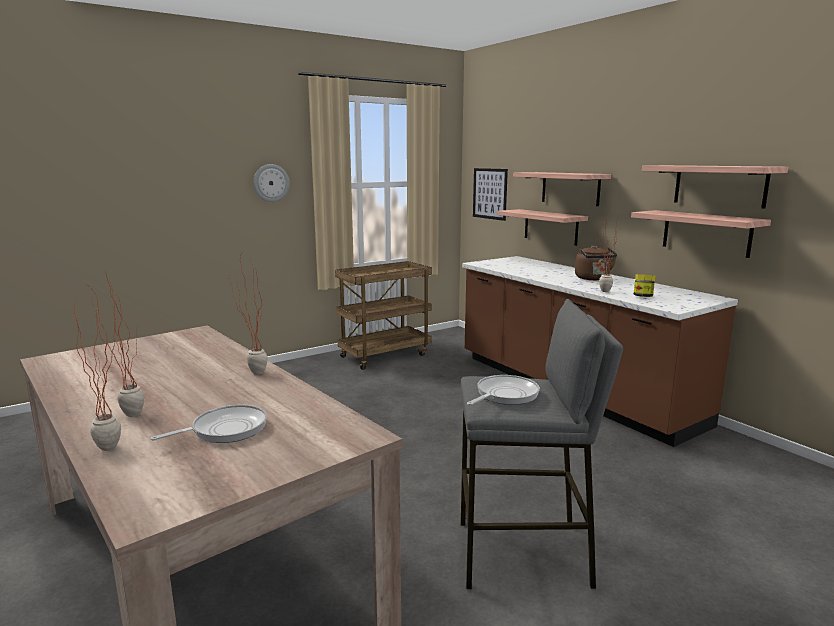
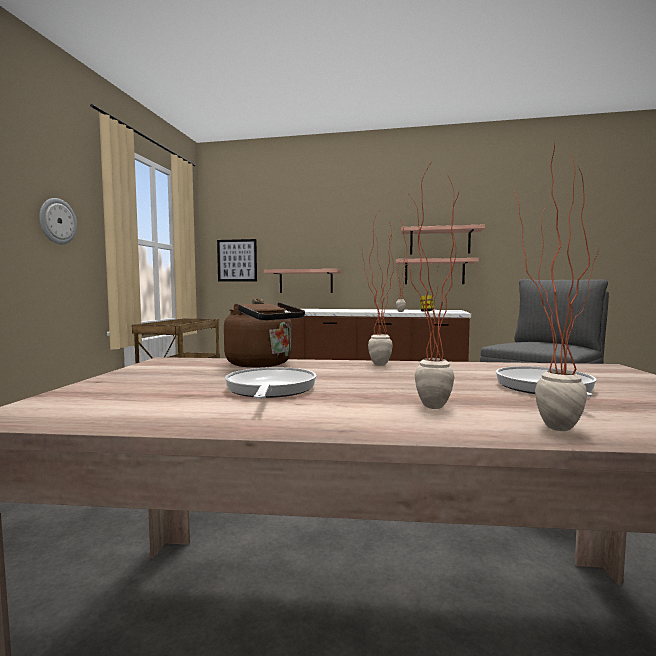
camera: 45 degrees left, 10 degrees down
frying pan [467,375,540,405] -> frying pan moved to [225,367,316,399]
shelf [513,172,611,206] -> none
brown kettle [575,245,617,280] -> brown kettle moved to [224,299,305,368]

